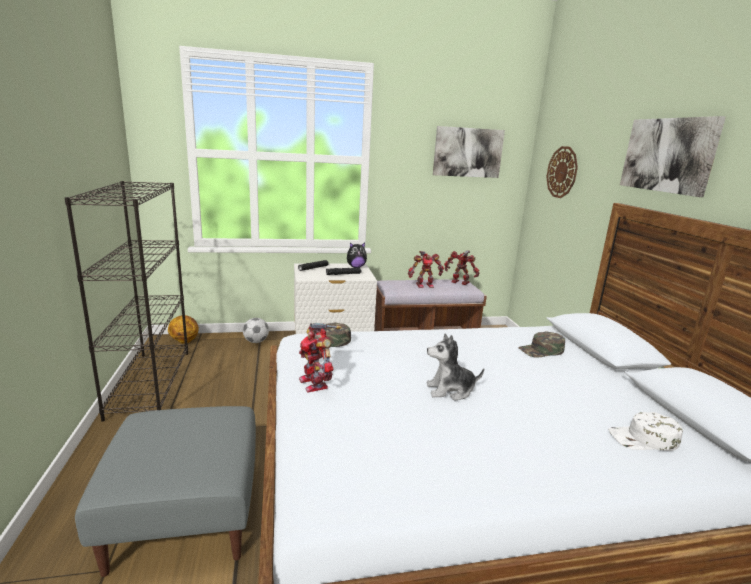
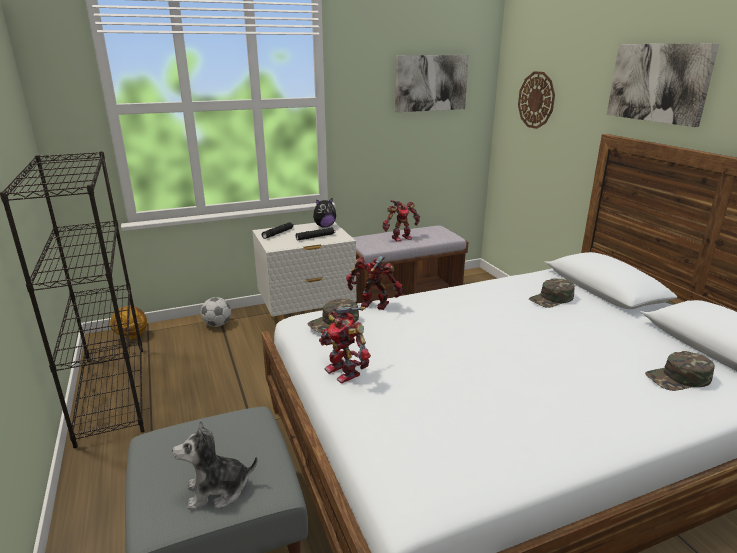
camera: 10 degrees left, 5 degrees up
plush toy [426,334,484,401] -> plush toy moved to [172,420,258,510]
toy robot [444,250,479,285] -> toy robot moved to [346,256,403,310]
white cap [608,412,683,451] -> green cap [645,351,715,391]

